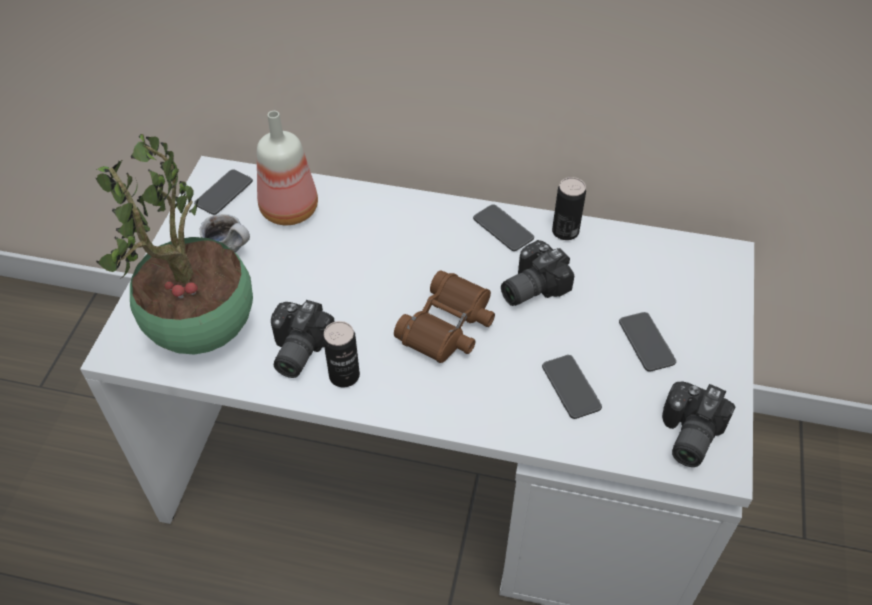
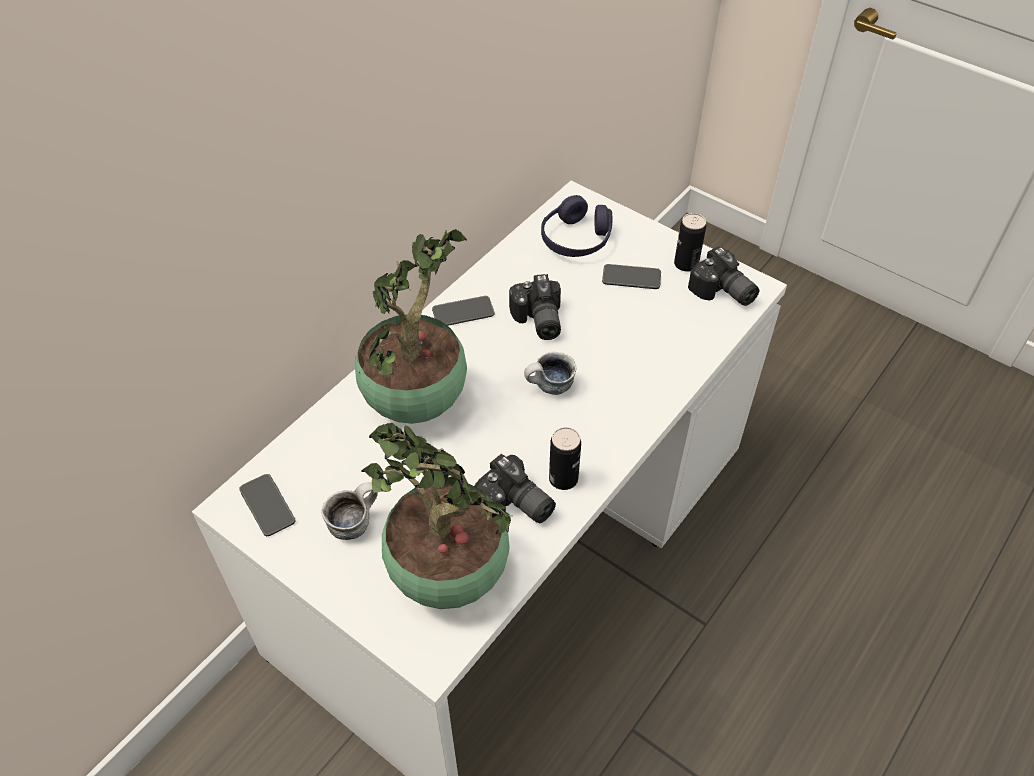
camera: 65 degrees left, 0 degrees up
bottle [257,111,318,225] -> none
brown binoculars [394,270,495,363] -> mug [524,351,577,395]
phone [542,355,602,419] -> none
can [552,177,586,240] -> can moved to [674,213,706,272]
none -> potted plant [355,229,467,424]
none -> purple headphones [541,195,612,257]

